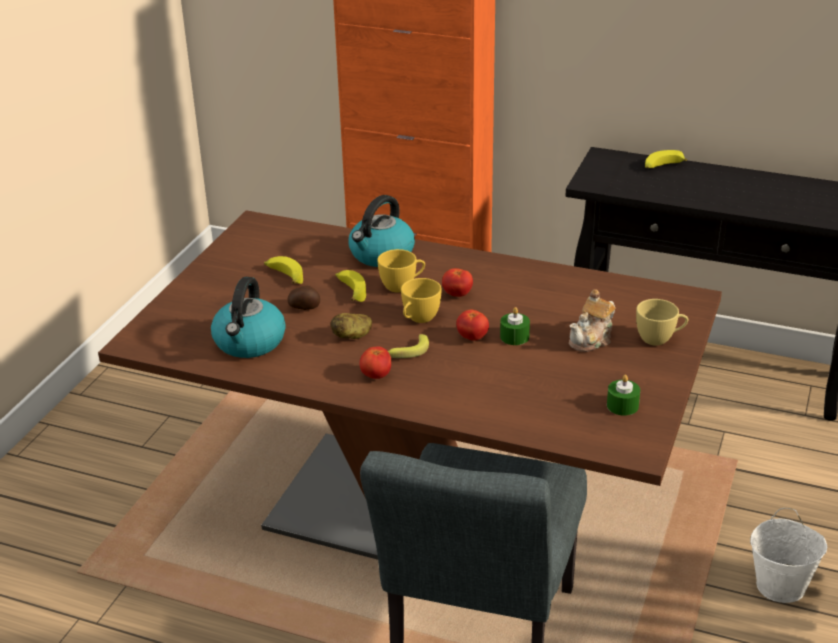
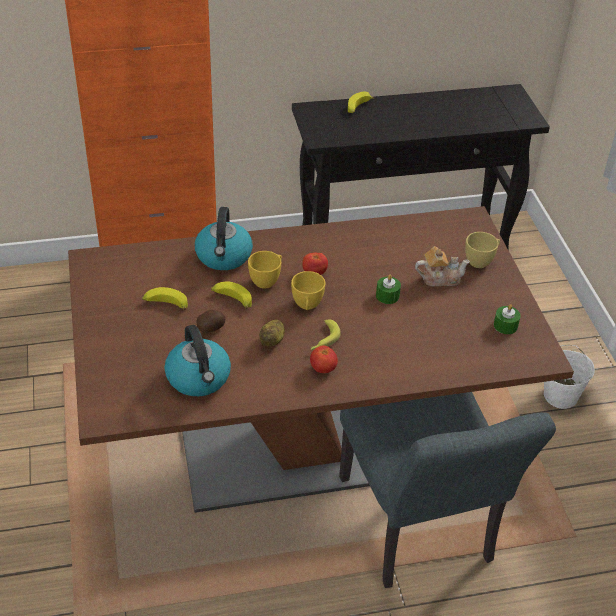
camera: 35 degrees left, 10 degrees up
tomato [456,309,489,341] -> none
teapot [569,289,616,352] -> teapot turned 105 degrees counterclockwise [415,246,470,287]

